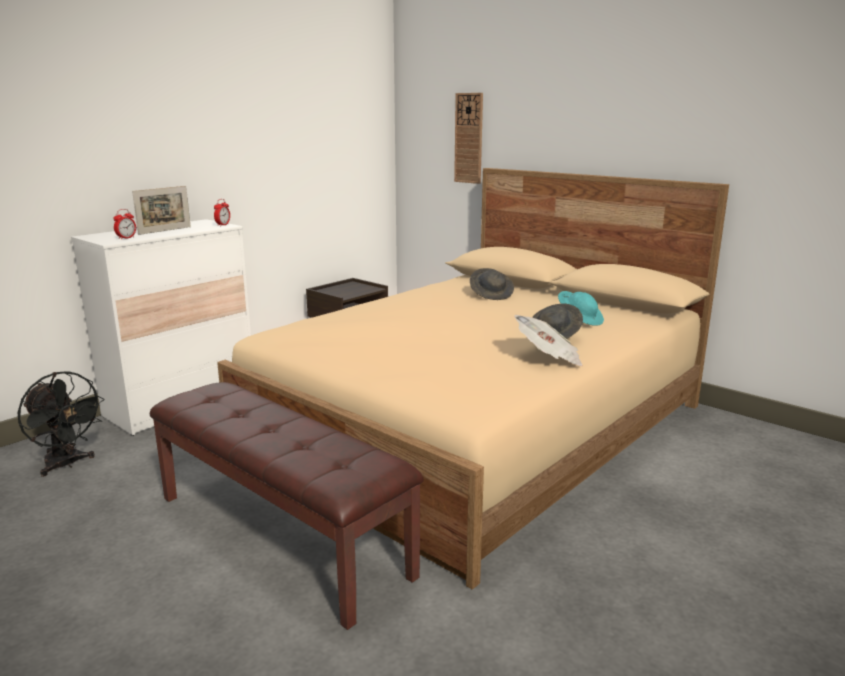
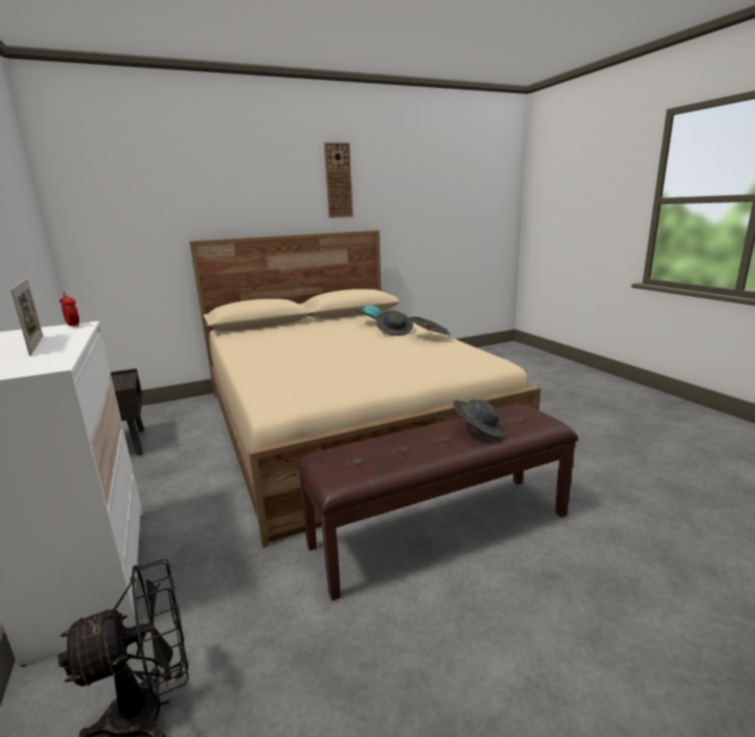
camera: 65 degrees left, 0 degrees up
alarm clock [113,209,136,240] -> none
wall clock [454,93,483,184] -> wall clock moved to [324,142,354,218]
grey hat [470,268,514,300] -> grey hat moved to [453,399,505,437]

